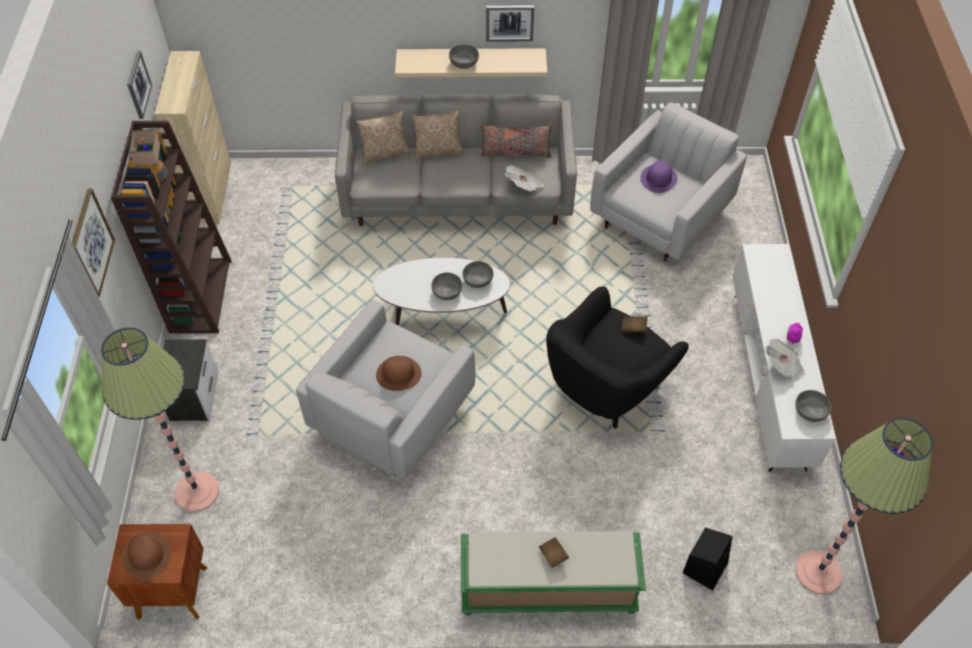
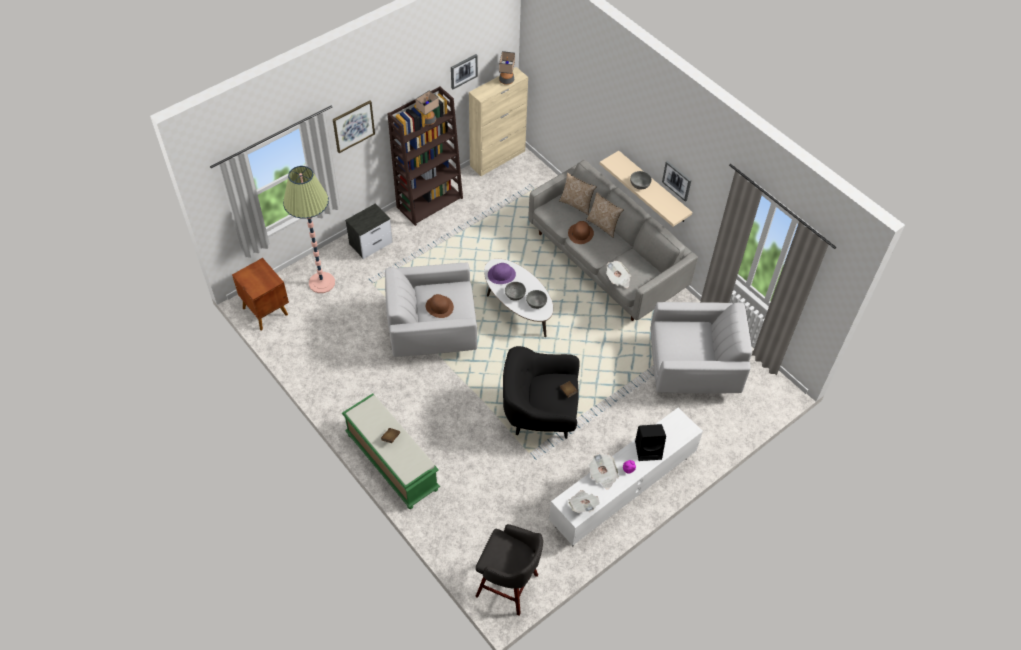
camera: 50 degrees right, 0 degrees up
brown hat [122,532,171,580] -> brown hat moved to [568,221,594,244]
grey pillow [480,125,552,158] -> none
purple hat [641,160,677,193] -> purple hat moved to [488,263,516,284]
black speaker [682,527,732,591] -> black speaker moved to [635,424,666,461]
grey bowl [795,390,831,422] -> newspaper [568,490,600,513]
floor lamp [796,418,933,594] -> grey stool [475,524,543,616]
none -> table lamp [499,51,515,85]

